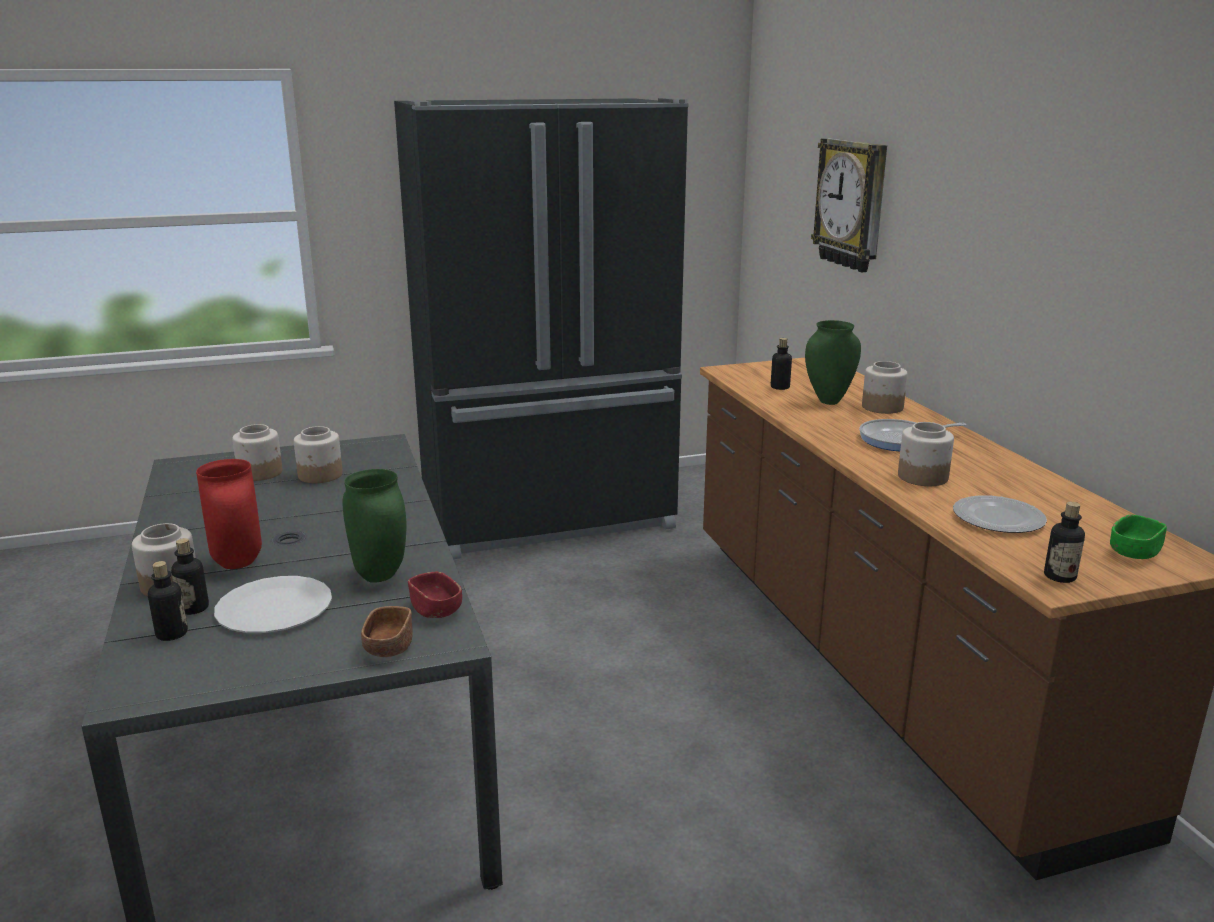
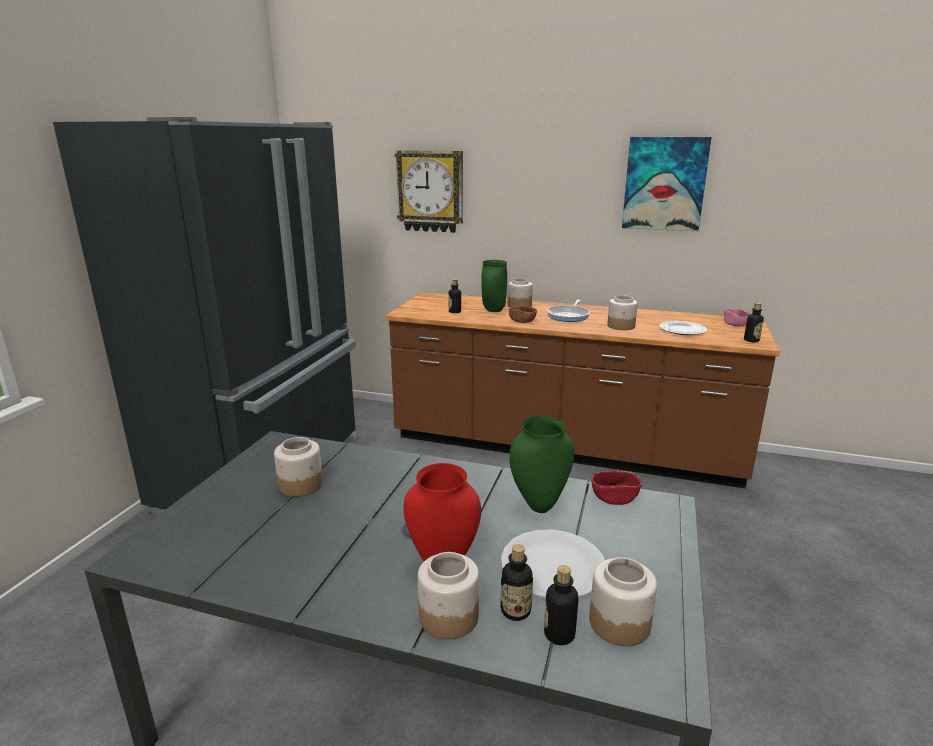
camera: 55 degrees left, 0 degrees up
jar [232,424,282,481] -> jar moved to [589,557,657,646]
brown bowl [361,606,413,657] -> brown bowl moved to [509,306,537,323]
green bowl [1110,515,1167,559] -> pink bowl [724,308,750,327]
none -> picture [622,137,712,231]

